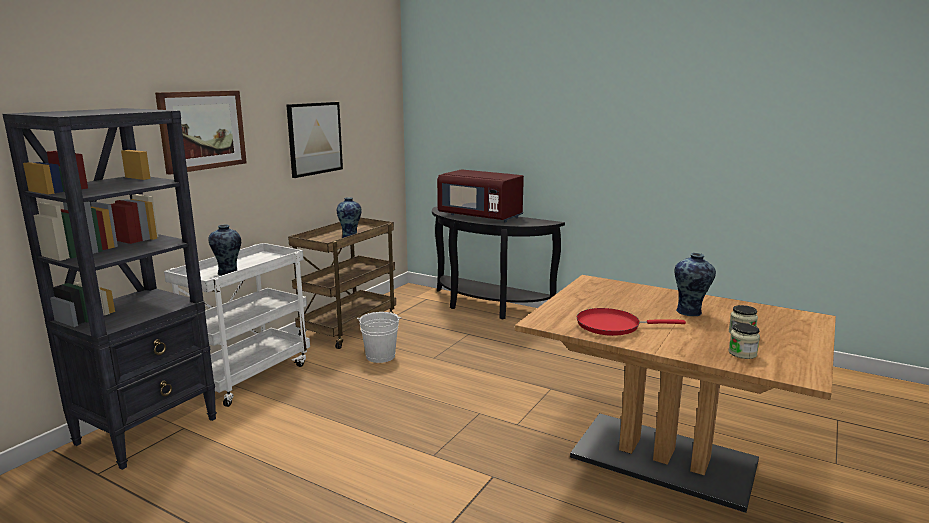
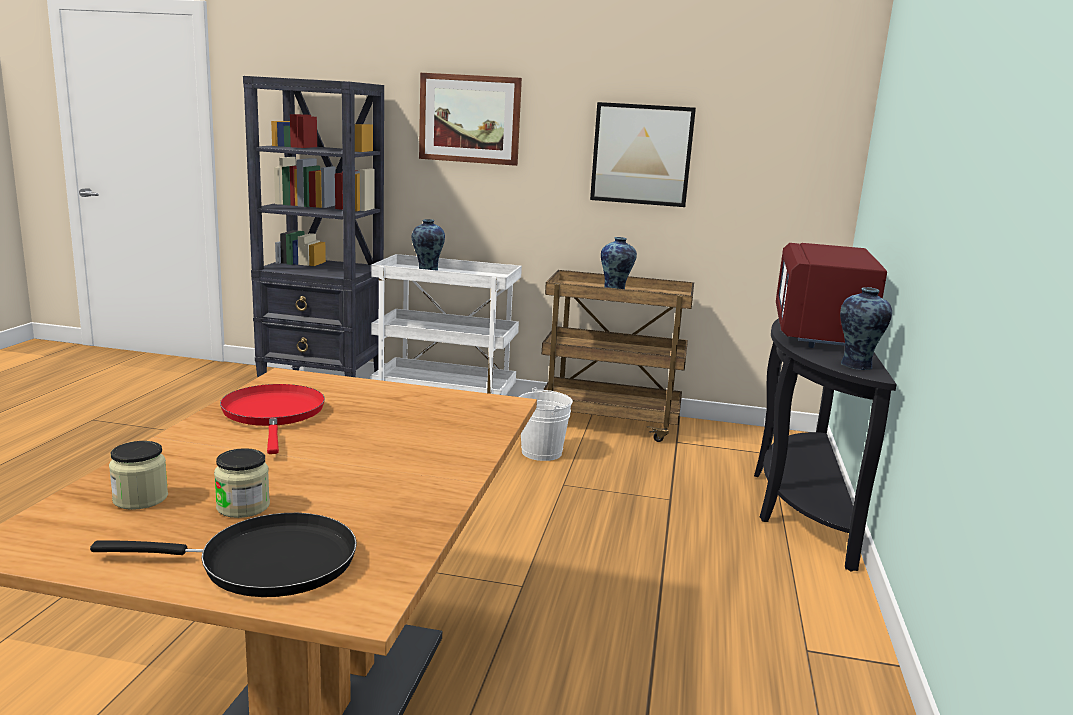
camera: 70 degrees right, 0 degrees up
vase [675,253,716,316] -> vase moved to [840,287,892,370]
none -> black frying pan [90,513,357,597]

